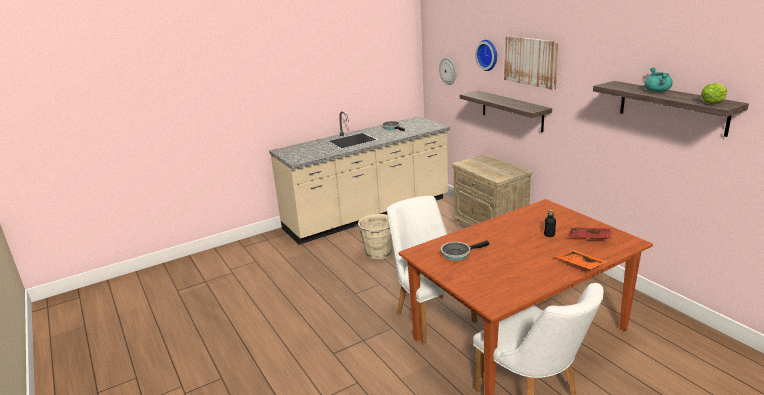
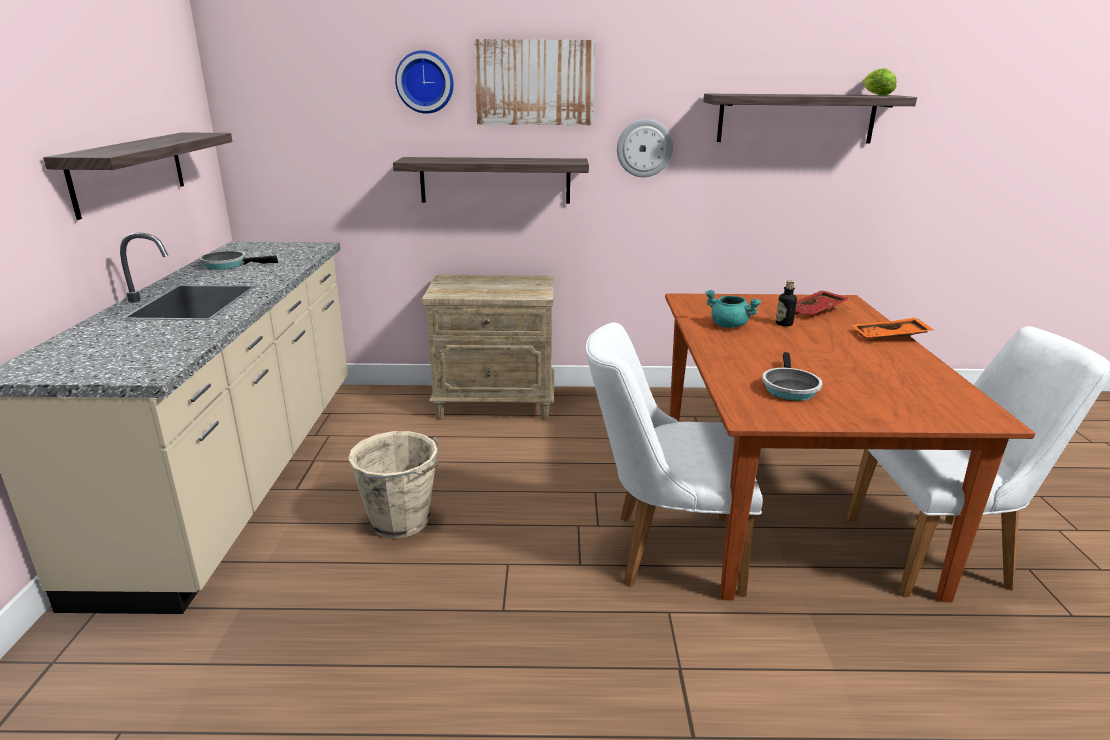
camera: 60 degrees left, 0 degrees up
wall clock [439,57,456,85] -> wall clock moved to [617,119,673,177]
turquoise cooking pot [644,67,672,92] -> turquoise cooking pot moved to [705,290,761,328]
none -> shelf [43,132,232,220]

